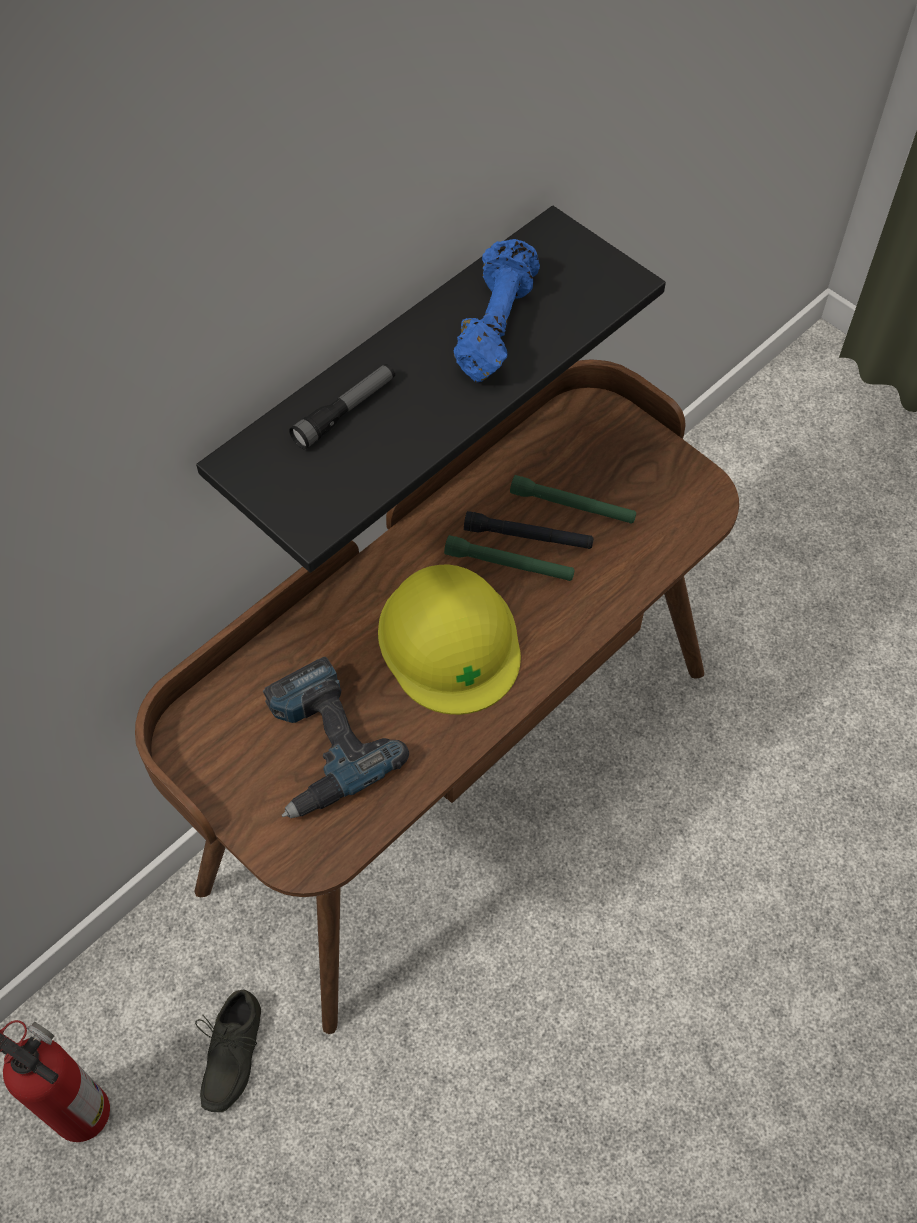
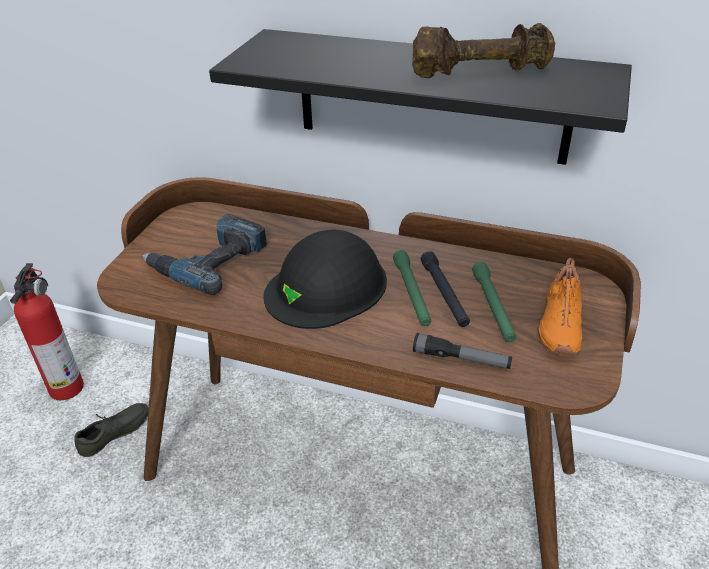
camera: 65 degrees right, 20 degrees down
grey shoe [195,990,261,1112] -> grey shoe turned 150 degrees clockwise [74,403,149,457]
flashlight [289,364,395,450] -> flashlight moved to [413,333,512,369]
yellow hard hat [378,564,521,715] -> black hard hat [263,229,387,329]
blue dumbbell [454,239,540,382] -> brown dumbbell [412,23,555,78]
none -> orange shoe [538,258,582,355]

